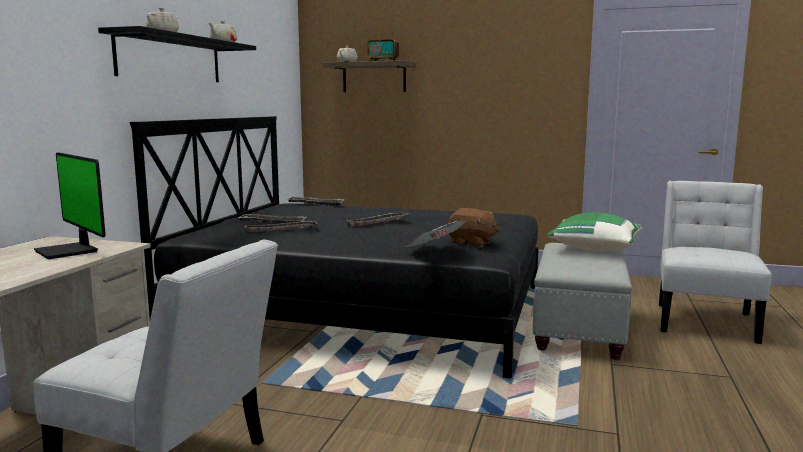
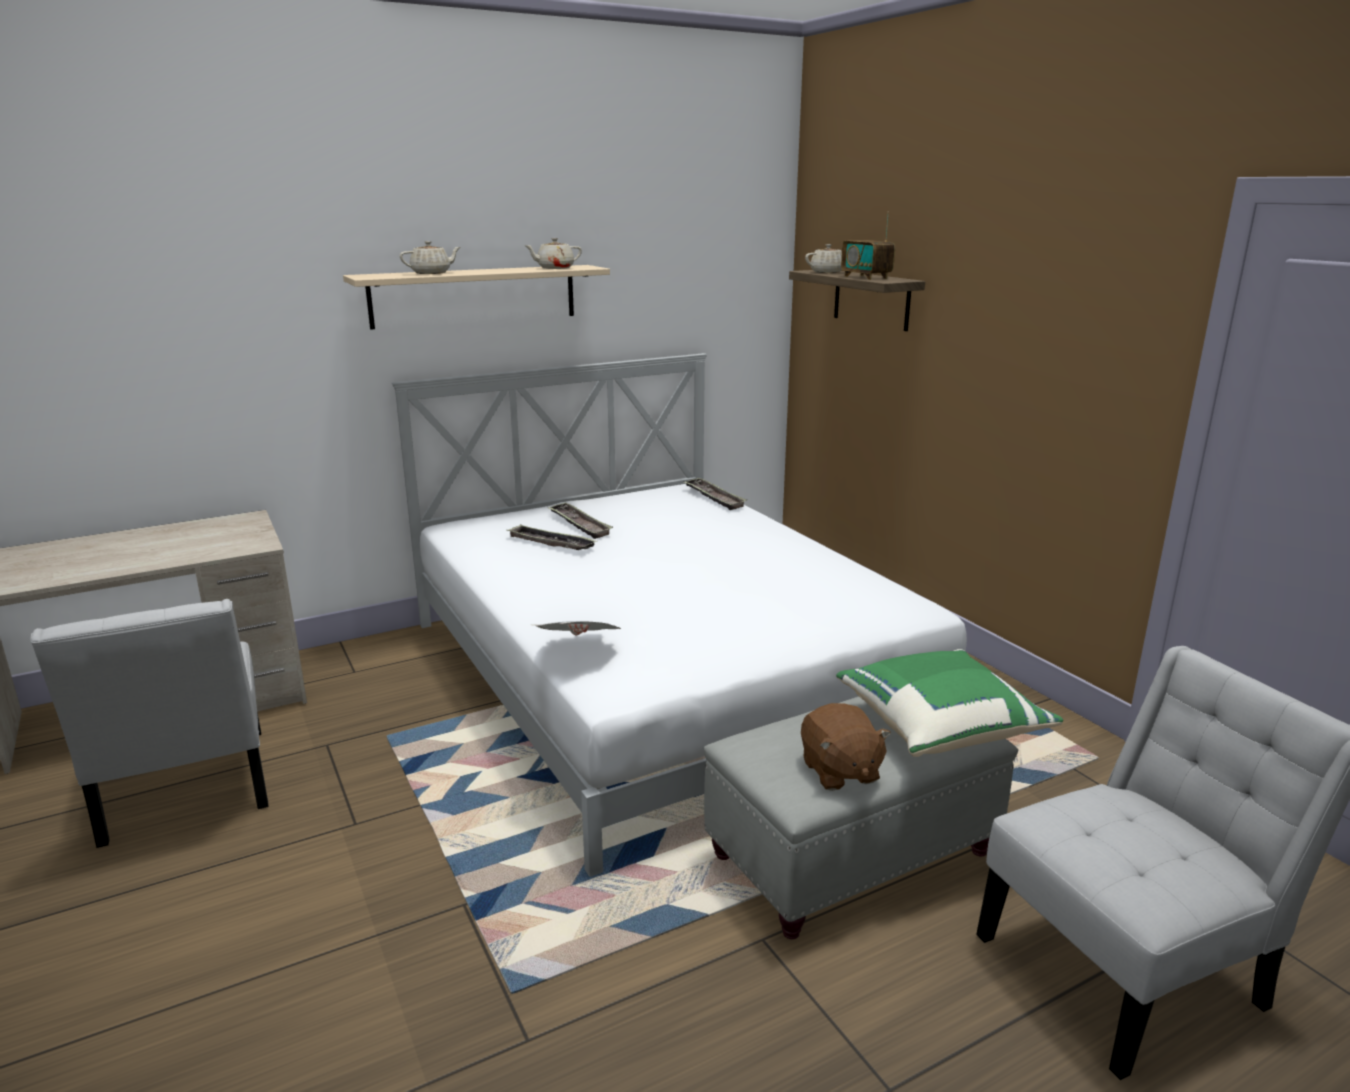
camera: 45 degrees right, 10 degrees up
monitor [34,152,106,259] -> none
black shelf [98,26,256,82] -> beige shelf [343,265,610,330]
black bed [129,116,539,379] -> white bed [391,353,967,877]
tray [346,212,409,227] -> none
brown plush toy [448,208,500,247] -> brown plush toy moved to [801,703,891,791]

